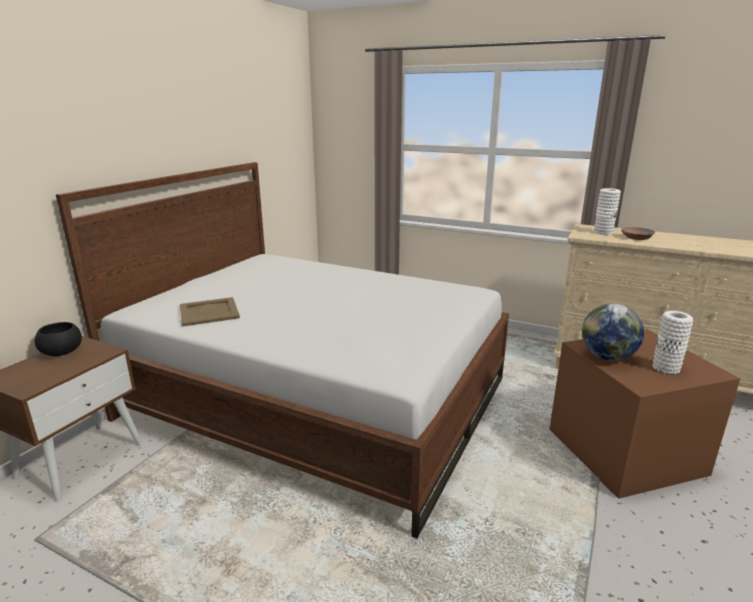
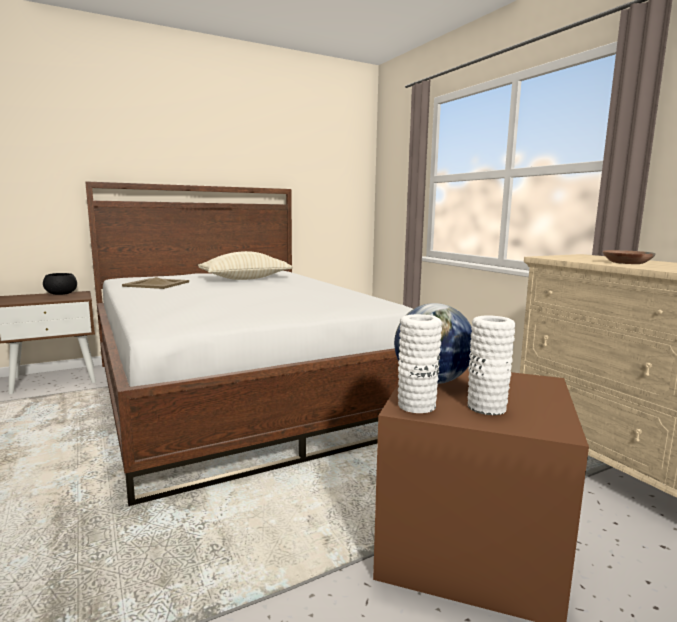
camera: 35 degrees right, 10 degrees down
white vase [594,188,621,235] -> white vase moved to [398,314,442,413]
none -> beige pillow [198,251,293,280]

